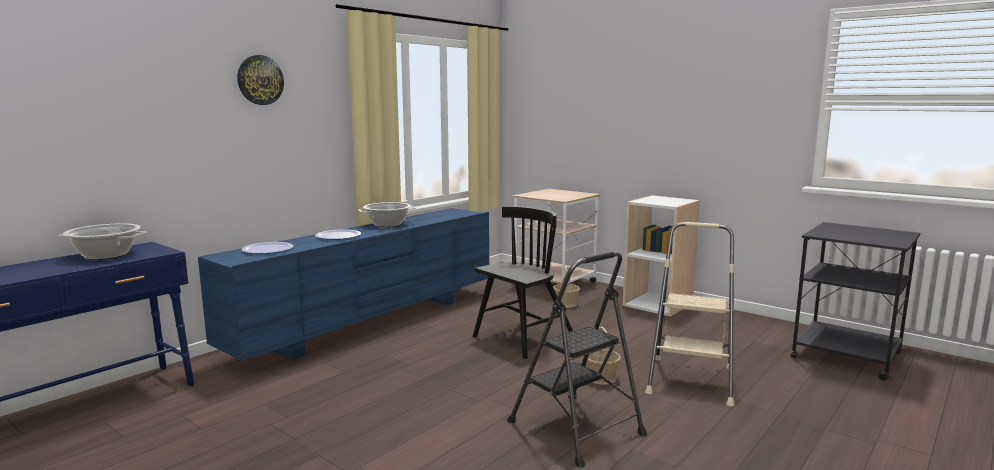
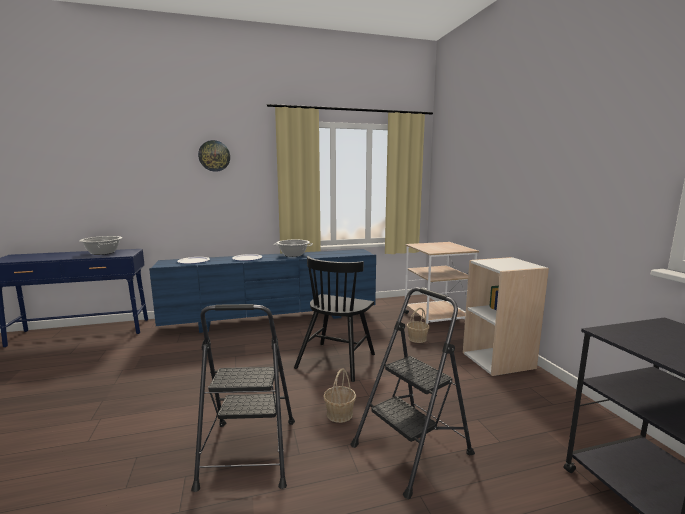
camera: 35 degrees right, 0 degrees up
black chair [473,206,573,359] -> black chair turned 120 degrees clockwise [294,256,375,382]
beige step ladder [645,222,735,406] -> black step ladder [350,287,475,499]

